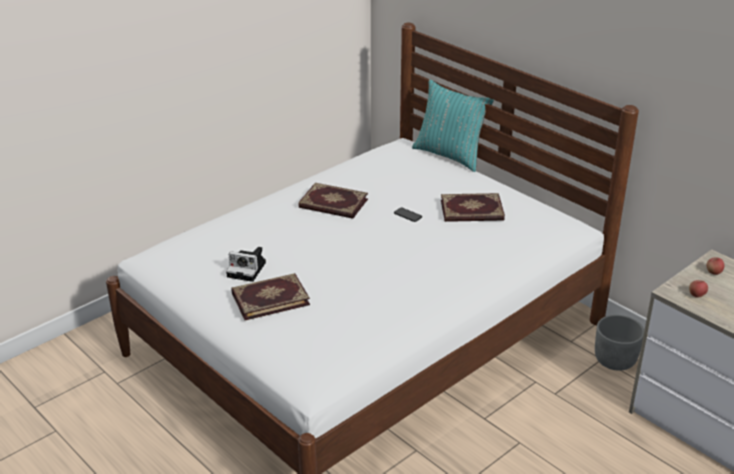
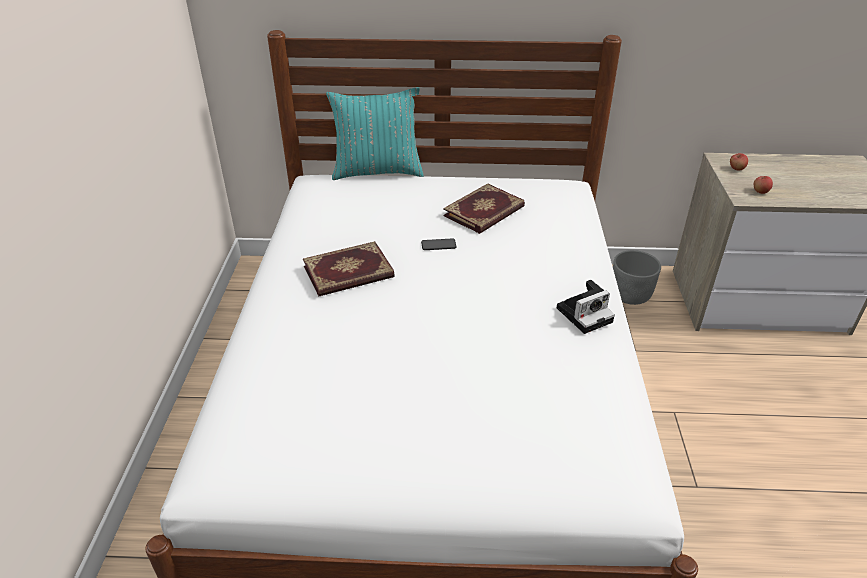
camera: 45 degrees left, 5 degrees up
camera [226,247,266,282] -> camera moved to [557,280,615,334]
book [231,273,310,320] -> none

